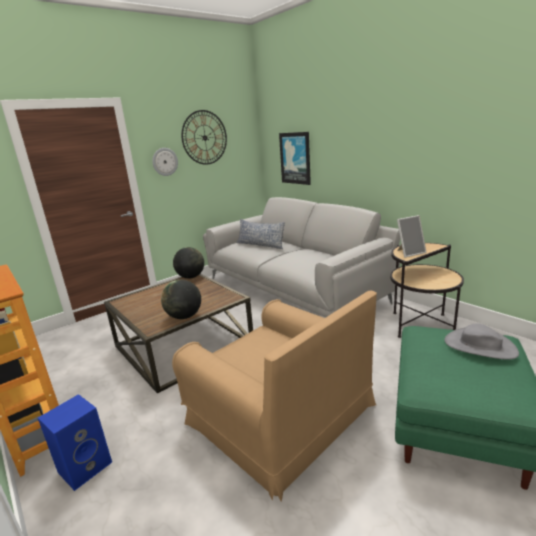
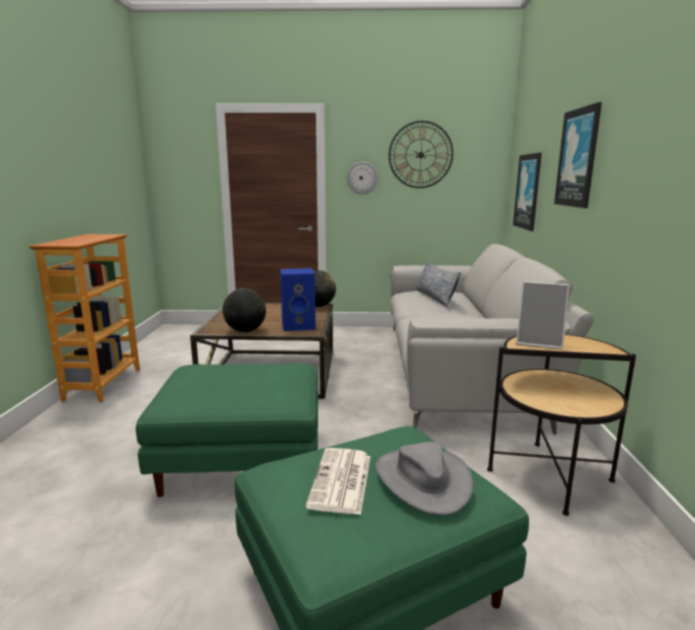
camera: 40 degrees right, 5 degrees down
blue speaker [38,394,112,491] -> blue speaker moved to [280,268,316,331]
brown armchair [172,291,377,502] -> green ottoman [136,363,318,497]
none -> newspaper [306,448,371,515]
none -> picture [554,102,602,208]

